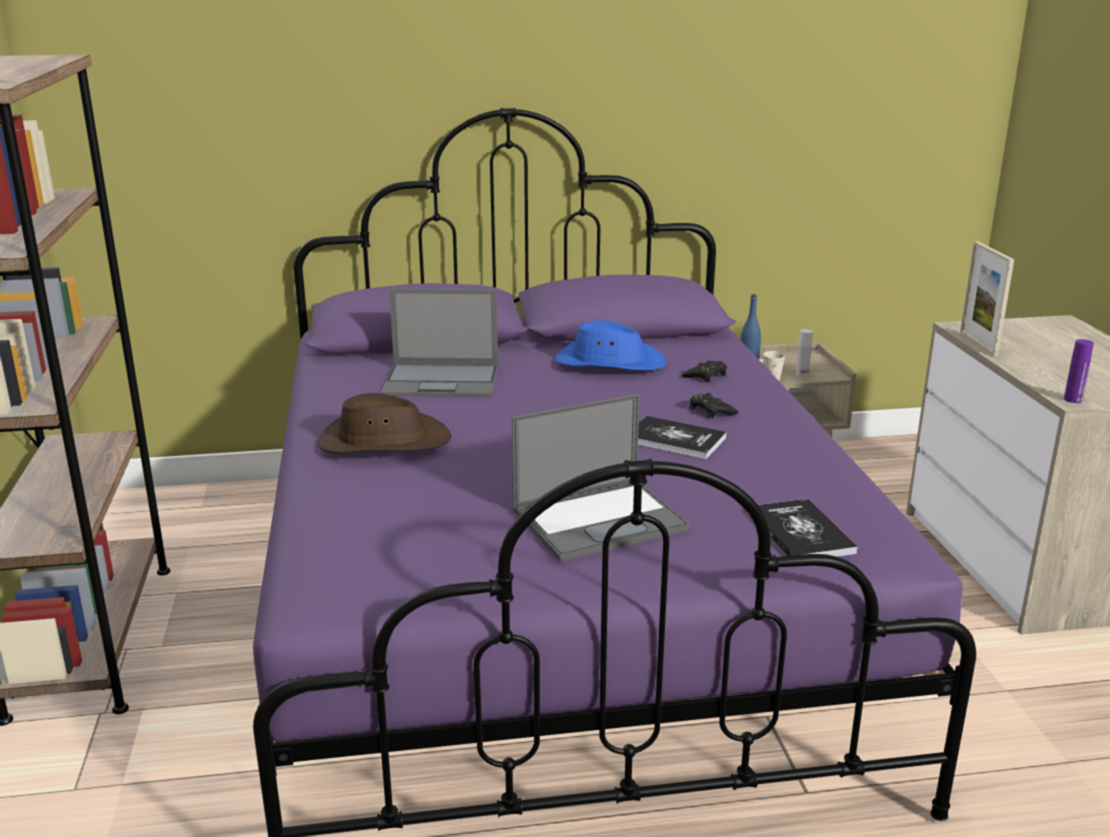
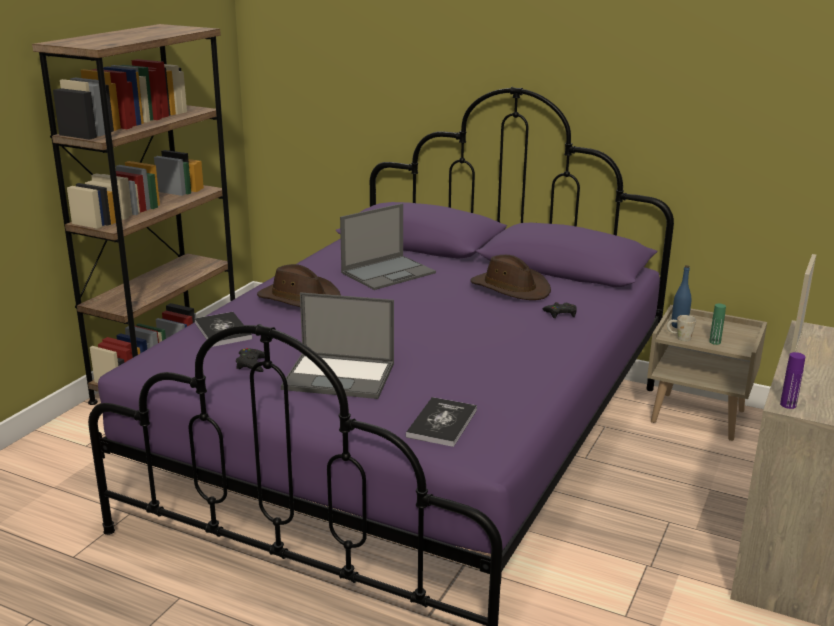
camera: 35 degrees right, 0 degrees up
laptop [380,289,498,397] -> laptop turned 75 degrees counterclockwise [340,203,436,290]
blue hat [555,320,667,370] -> brown hat [470,255,551,300]
book [638,416,727,459] -> book moved to [194,312,252,347]
black game controller [690,393,738,418] -> black game controller moved to [236,348,264,372]
white bottle [796,329,813,377] -> green bottle [709,304,726,345]

